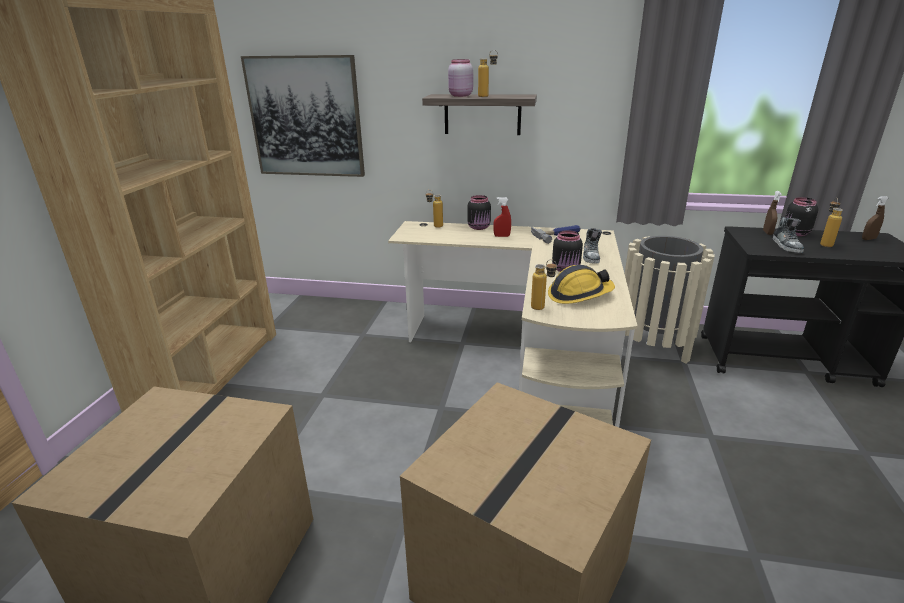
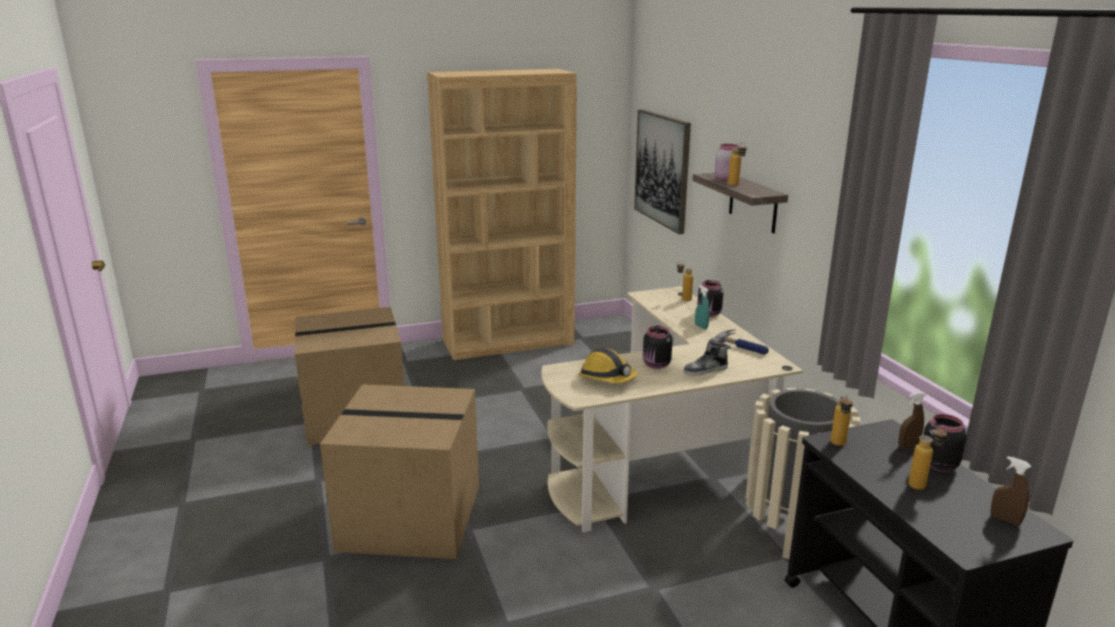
camera: 60 degrees right, 5 degrees down
red spray bottle [493,197,511,237] -> turquoise spray bottle [695,285,709,329]
bottle [531,259,557,310] -> bottle moved to [831,394,853,446]
shoe [773,217,804,253] -> none

